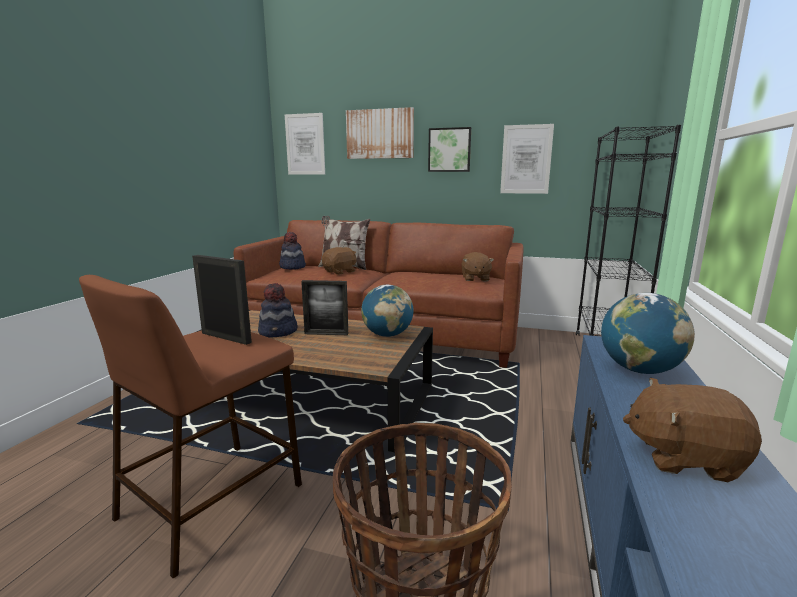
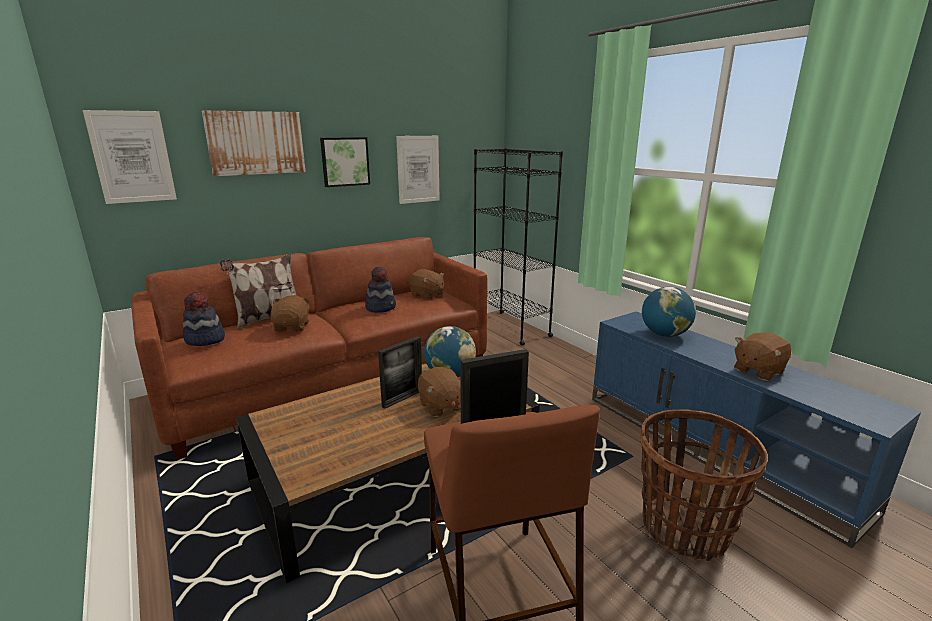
camera: 50 degrees left, 5 degrees up
hat [258,283,297,337] -> hat moved to [365,266,396,313]
none -> brown plush toy [418,367,461,417]

